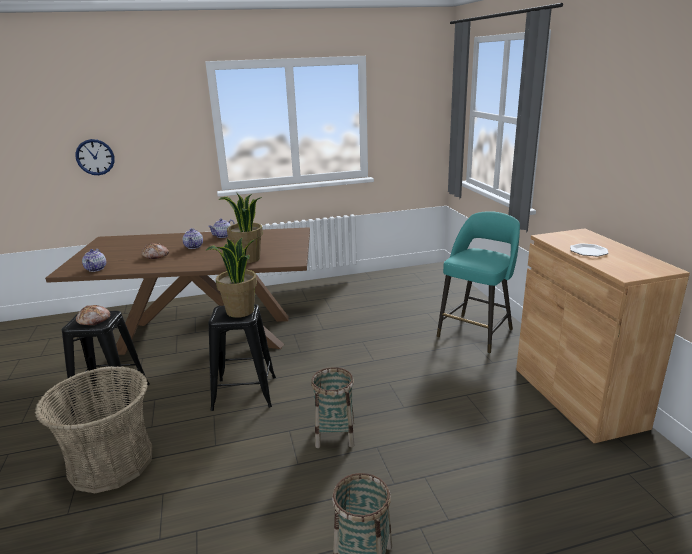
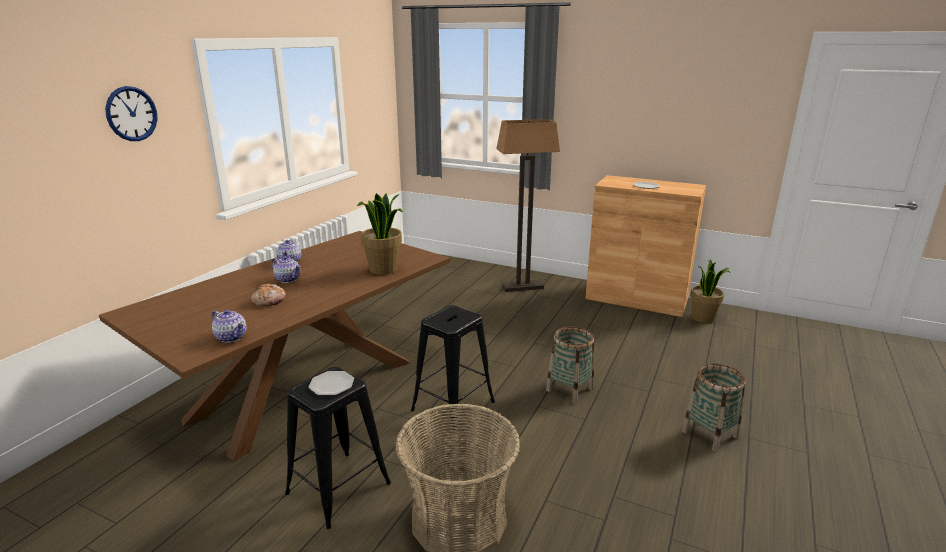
camera: 50 degrees left, 0 degrees up
wall clock [75,139,115,175] -> wall clock moved to [105,86,158,141]
bread [76,305,111,325] -> plate [309,371,354,395]
potted plant [206,238,257,318] -> potted plant moved to [690,259,731,323]
turquoise stool [437,211,520,353] -> floor lamp [496,119,560,292]

